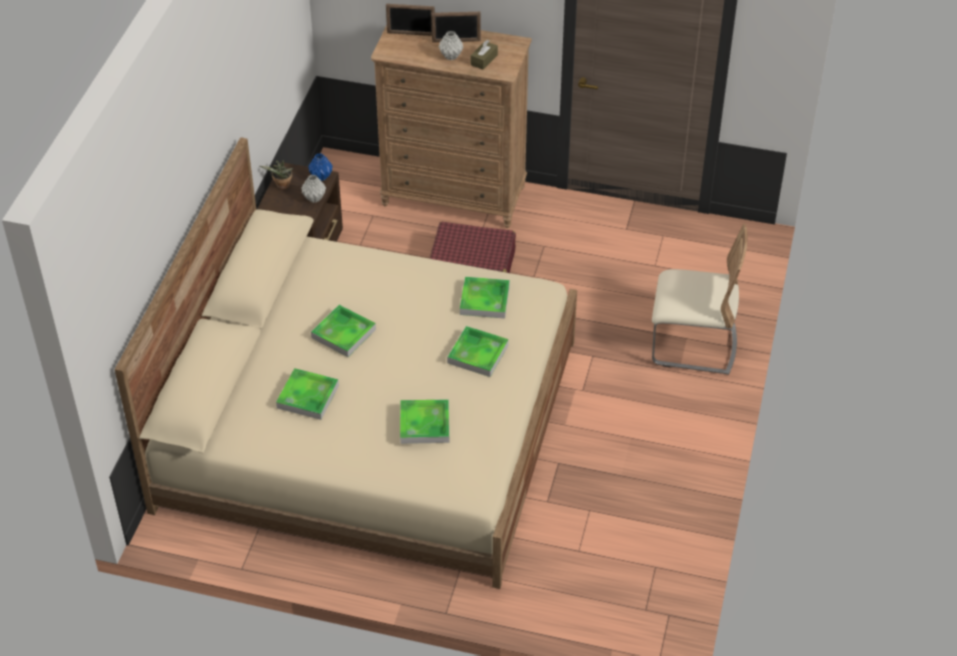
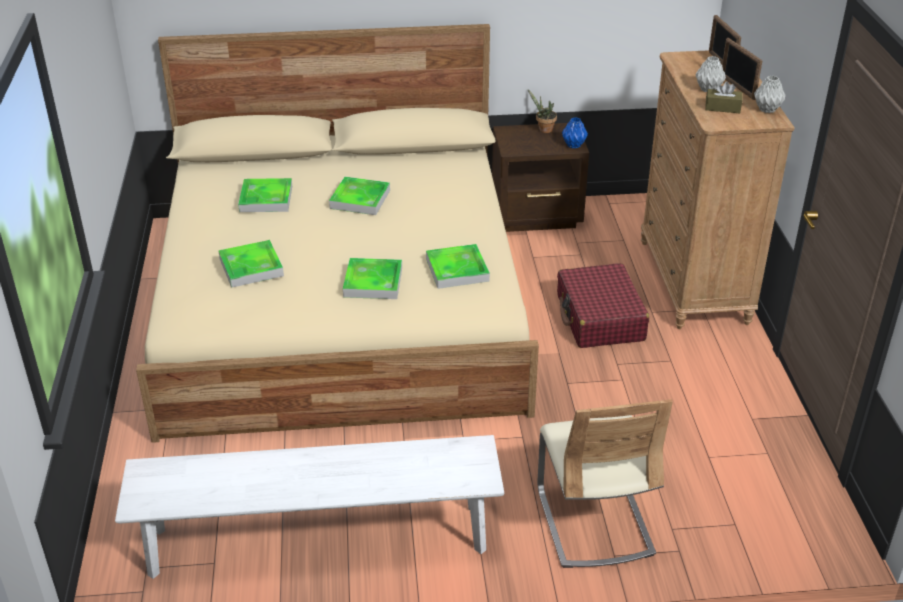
camera: 70 degrees right, 10 degrees down
grey vase [301,175,326,203] -> grey vase moved to [754,76,786,113]
none -> white bench [115,435,504,579]

